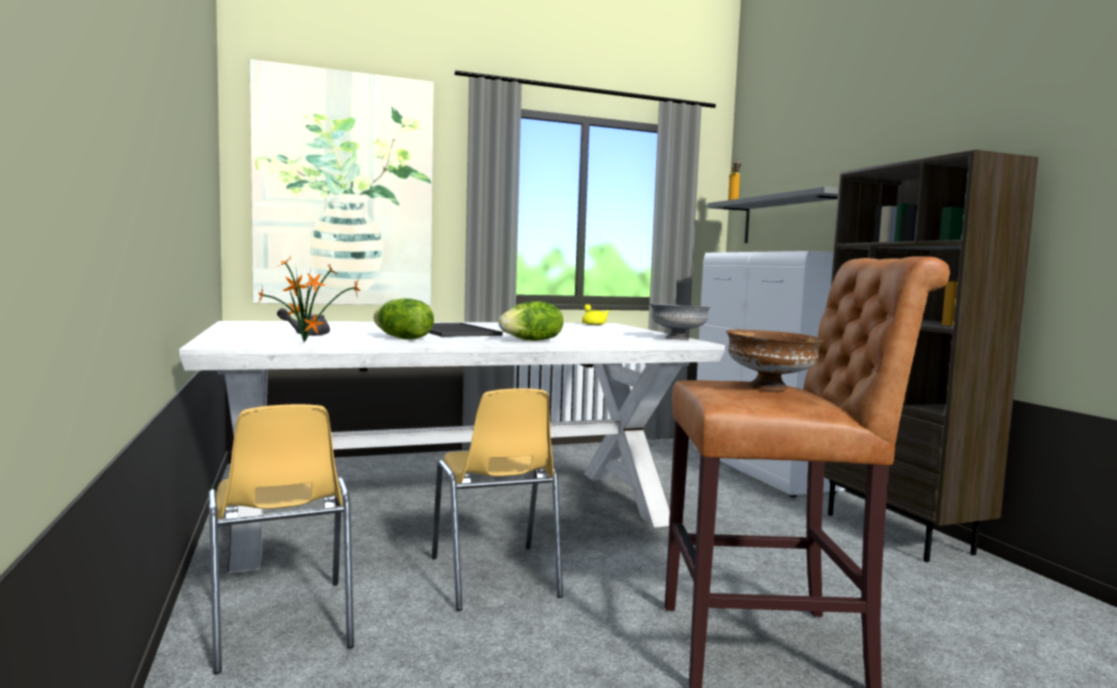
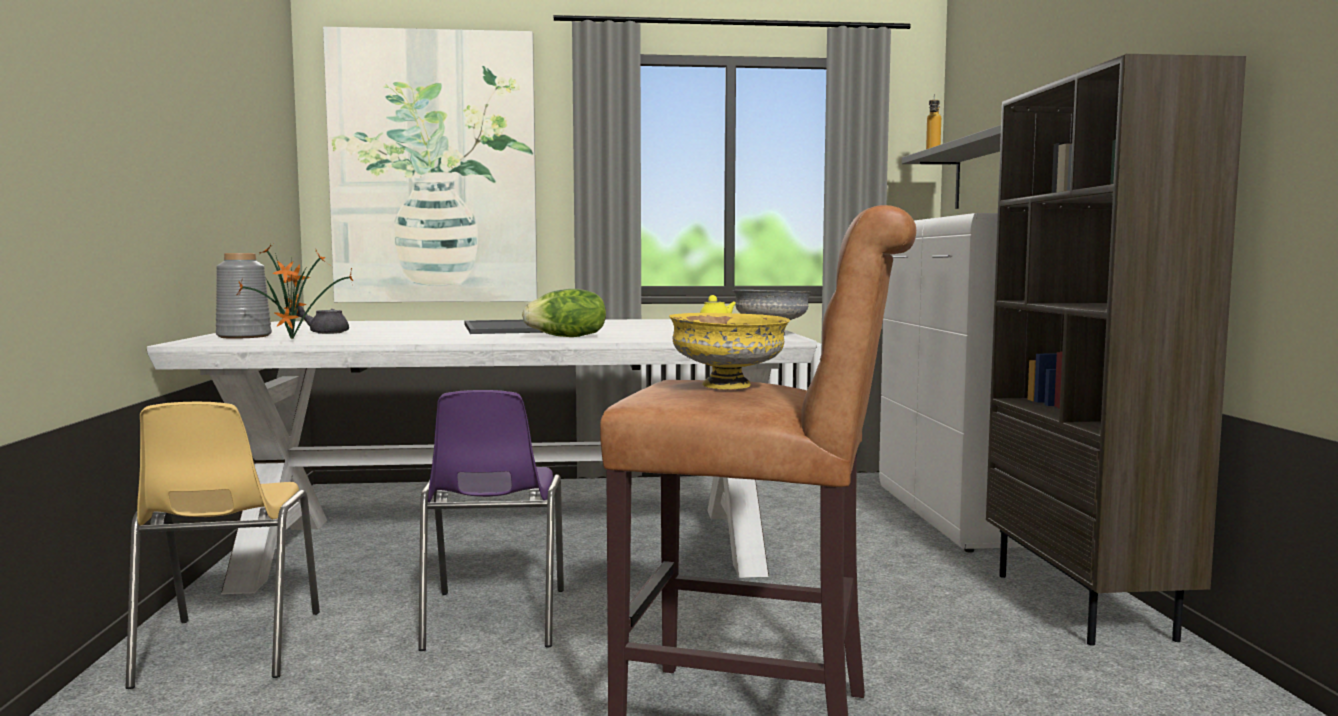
camera: 15 degrees right, 0 degrees up
lettuce [374,298,434,339] -> none
yellow chair [432,388,563,611] -> purple chair [418,390,564,651]
brown bowl [726,330,825,391] -> yellow bowl [669,313,790,389]
none -> grey vase [216,253,272,339]

